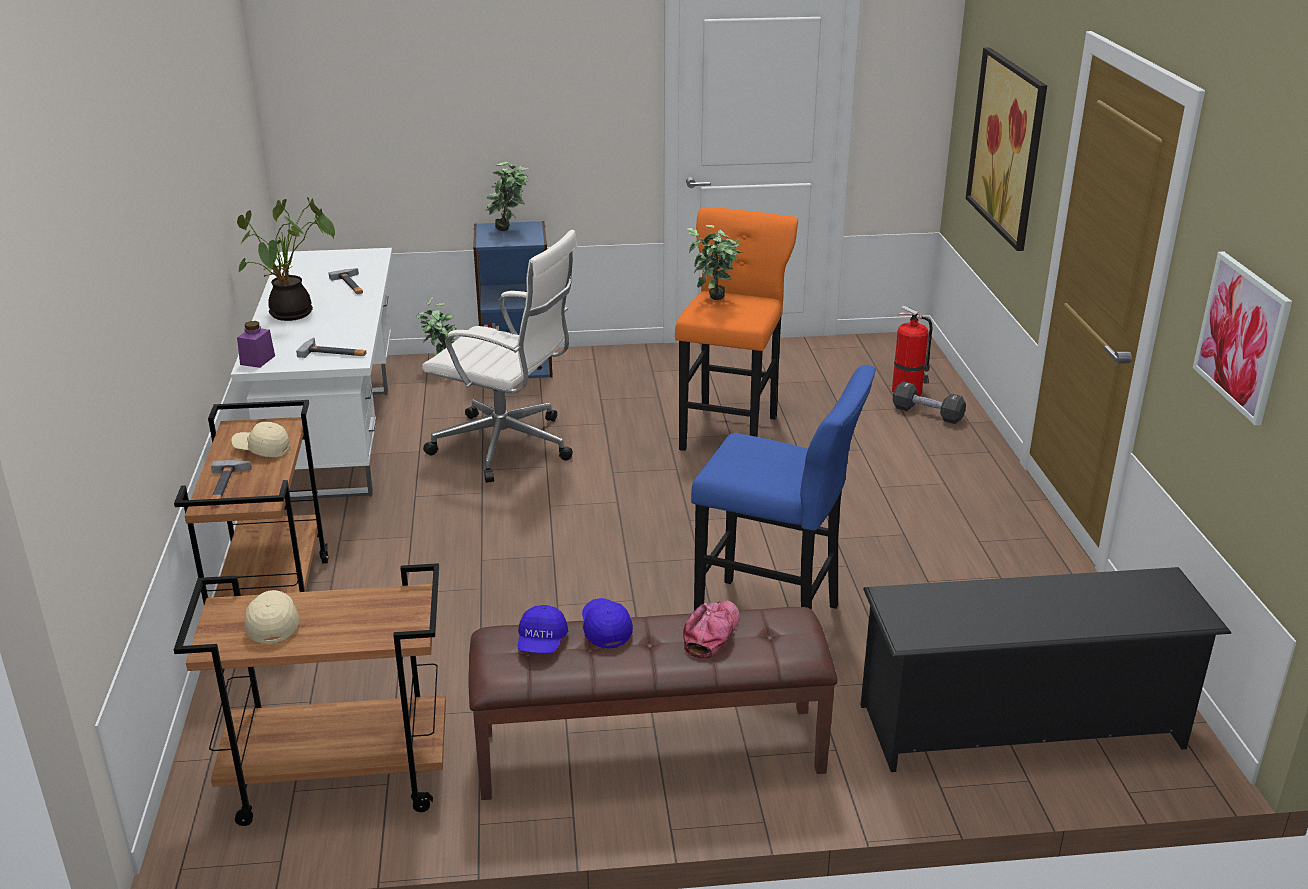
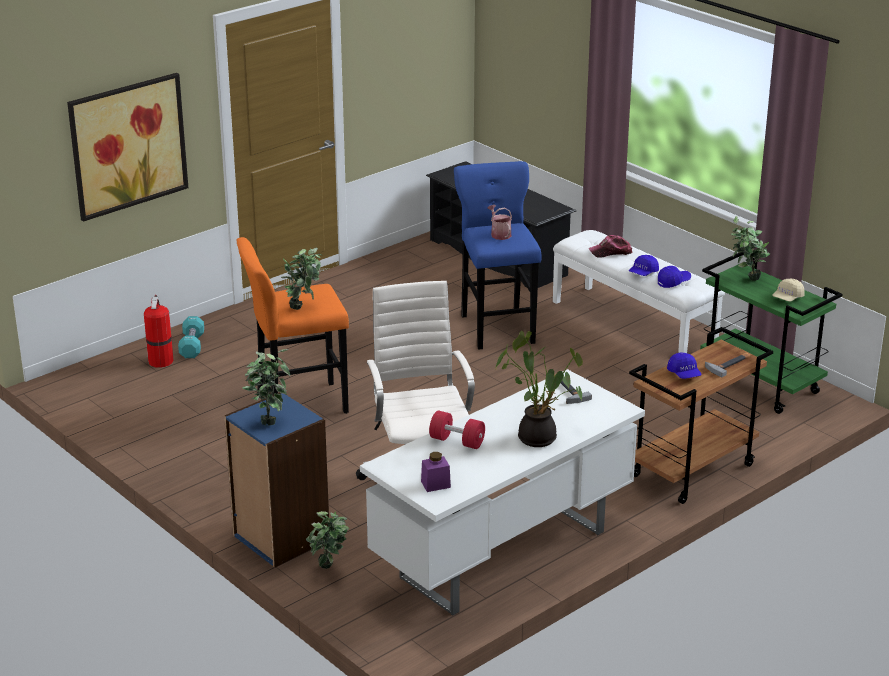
camera: 125 degrees left, 0 degrees up
brown cart [174,563,446,826] -> green cart [700,252,843,414]
beige cap [231,421,290,457] -> blue cap [667,352,702,379]
purple jar [237,321,275,368] -> purple jar moved to [421,452,451,492]
hammer [329,268,363,294] -> red dumbbell [429,411,485,449]
brown bench [468,607,838,800] -> white bench [553,230,725,353]
black dumbbell [893,381,966,424] -> turquoise dumbbell [178,316,204,358]
picture [1193,252,1292,426] -> none
none -> watering can [487,205,512,240]
none -> potted plant [731,216,770,281]

